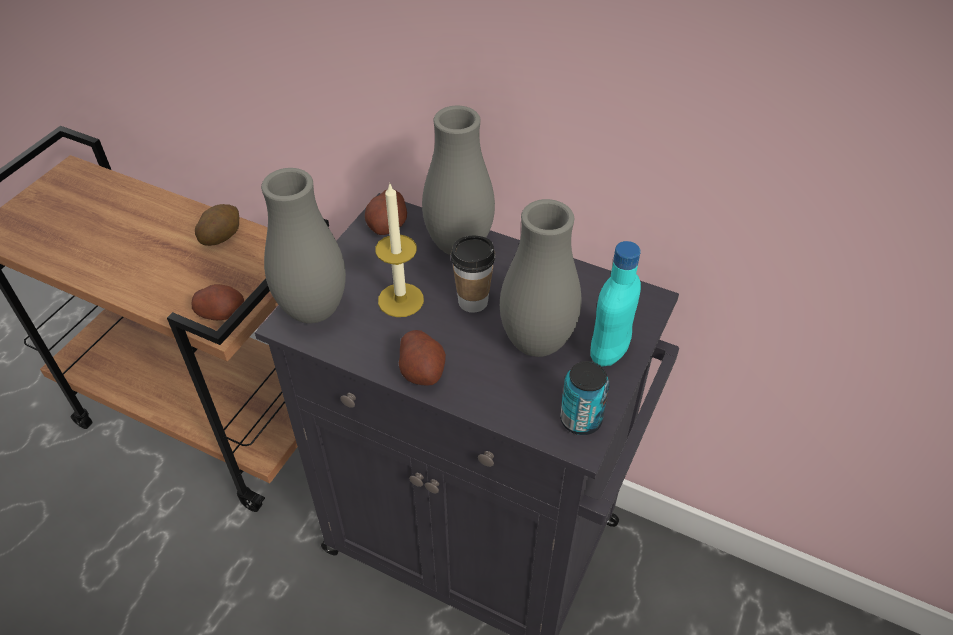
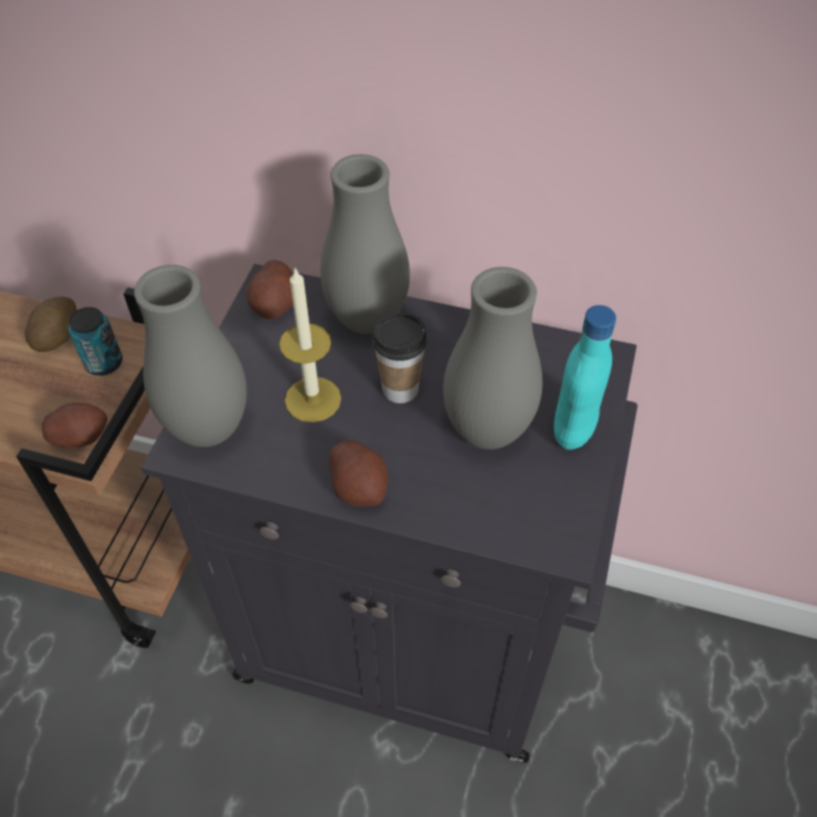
camera: 10 degrees left, 5 degrees up
can [560,361,610,435] -> can moved to [68,307,123,376]

